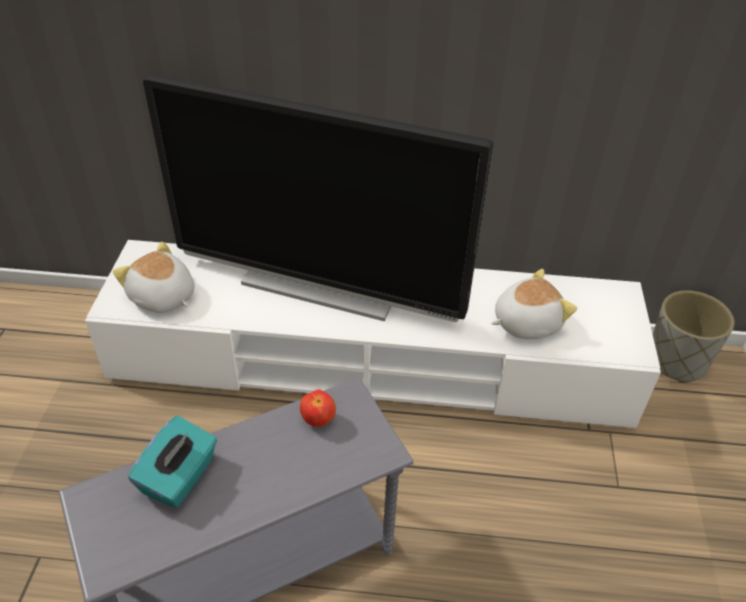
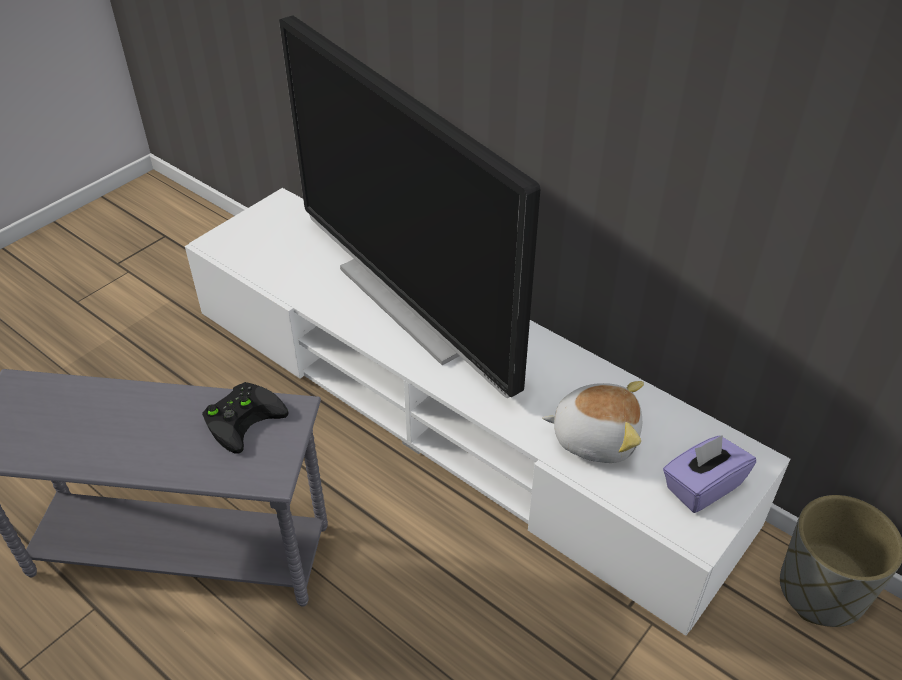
camera: 35 degrees right, 0 degrees up
plush toy [113,242,195,313] -> none
turquoise tissue box [128,416,217,508] -> none
apple [300,389,336,427] -> black game controller [202,382,289,454]
none -> purple tissue box [663,435,756,513]

